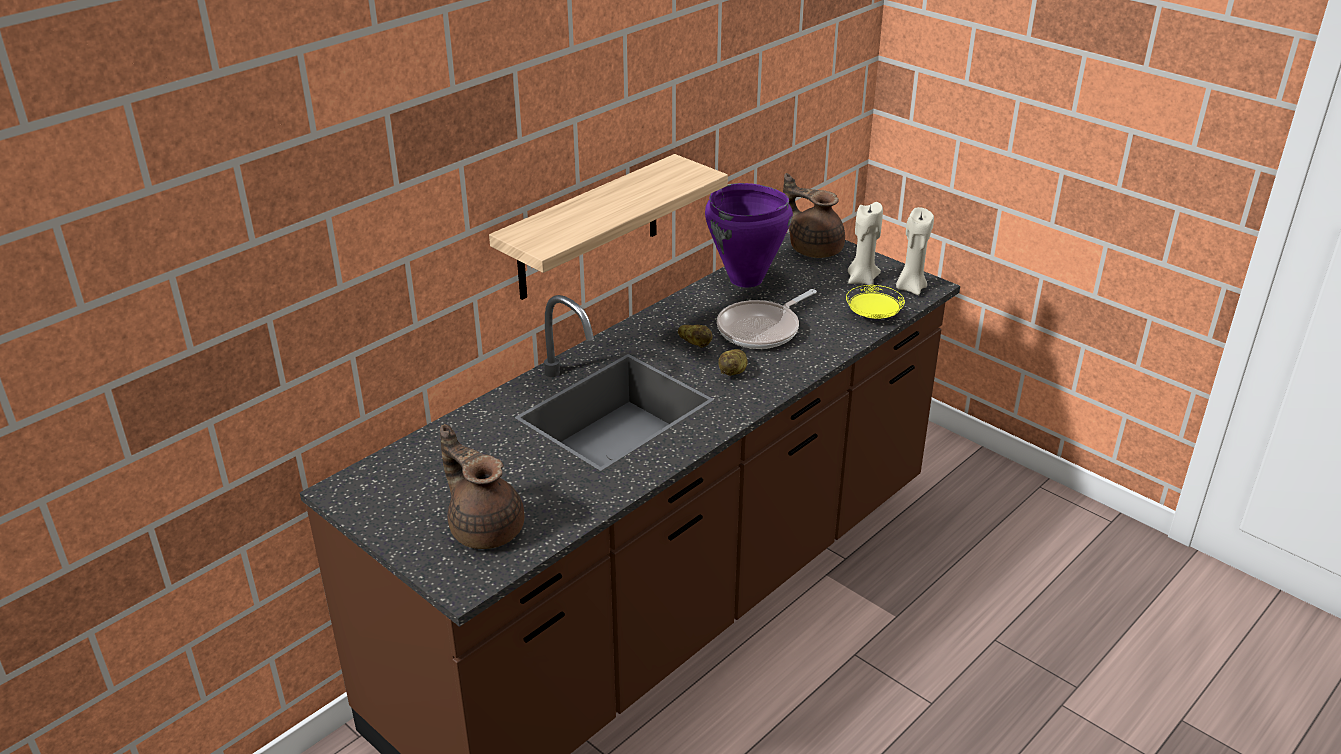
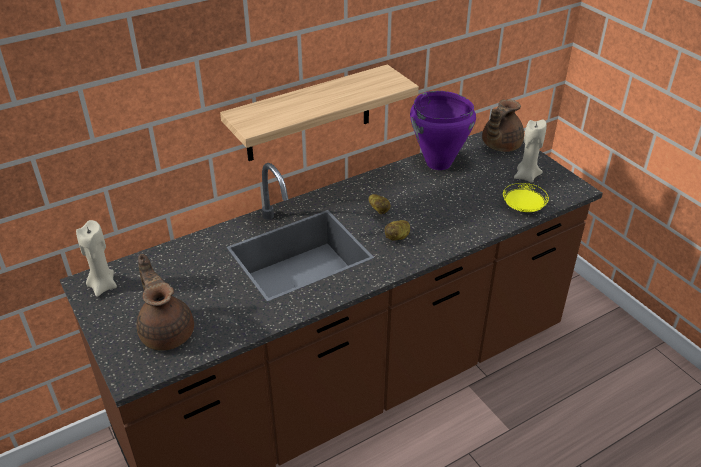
camera: 15 degrees right, 5 degrees up
frying pan [717,289,817,349] -> none
brown teapot [783,173,845,258] -> brown teapot turned 105 degrees counterclockwise [482,99,524,152]
beige candle [896,207,934,295] -> beige candle moved to [76,220,117,297]

